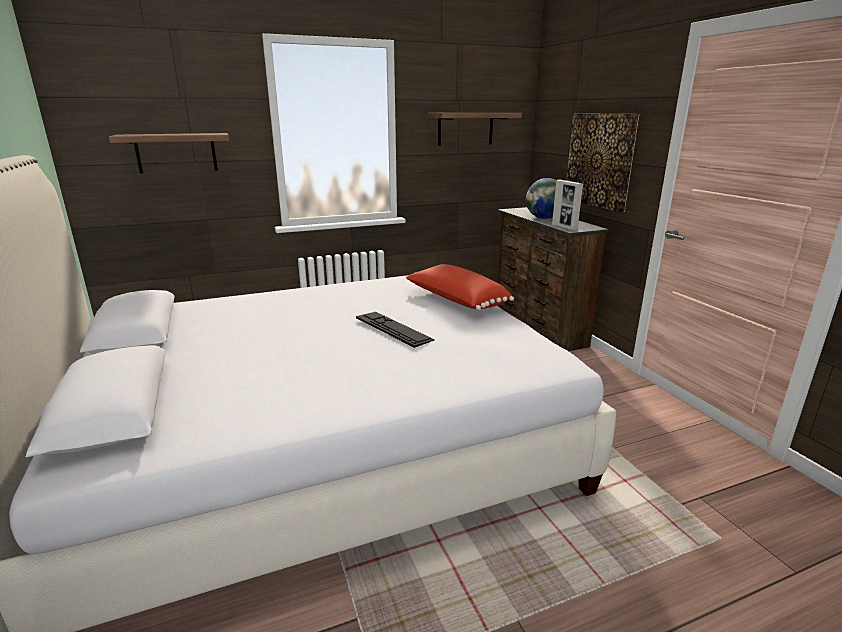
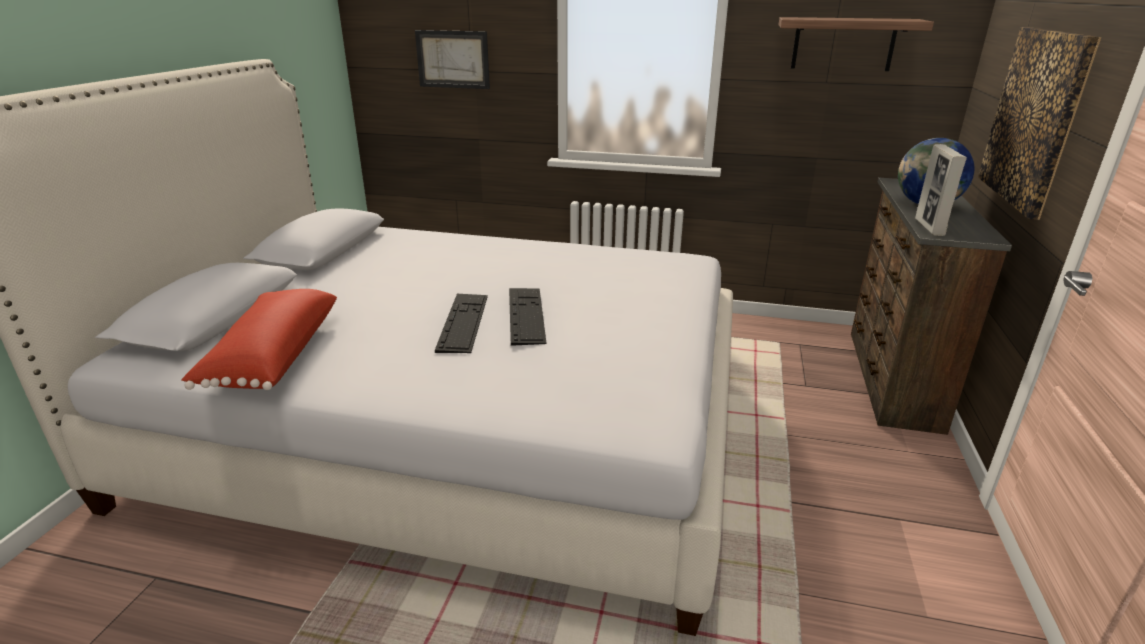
camera: 35 degrees right, 5 degrees up
shelf [109,133,229,174] -> picture [415,30,490,89]
red pillow [406,264,514,310] -> red pillow moved to [181,289,337,390]
none -> keyboard [435,294,488,353]

